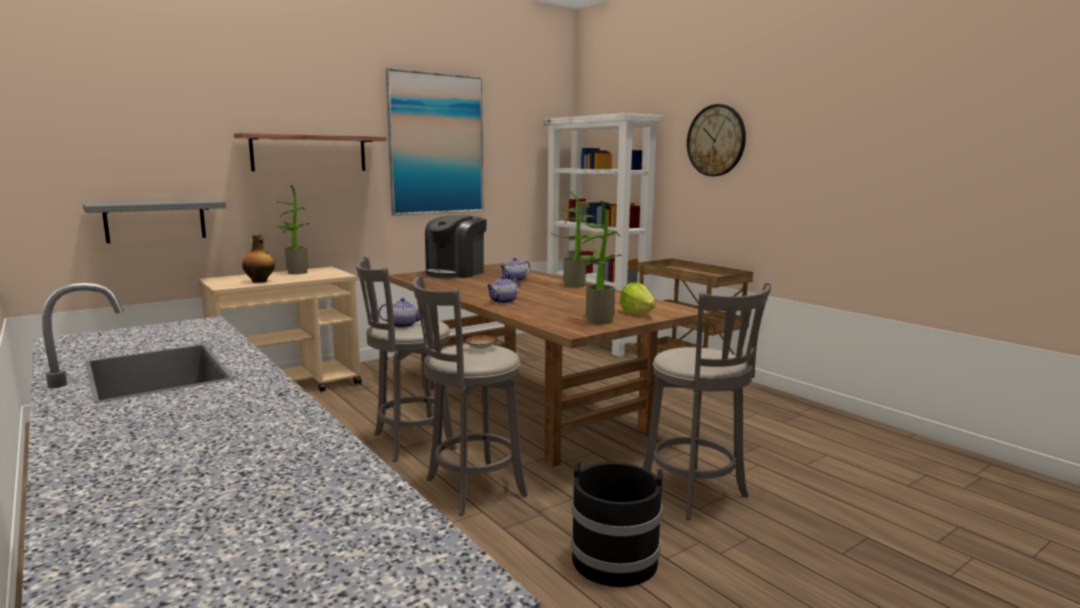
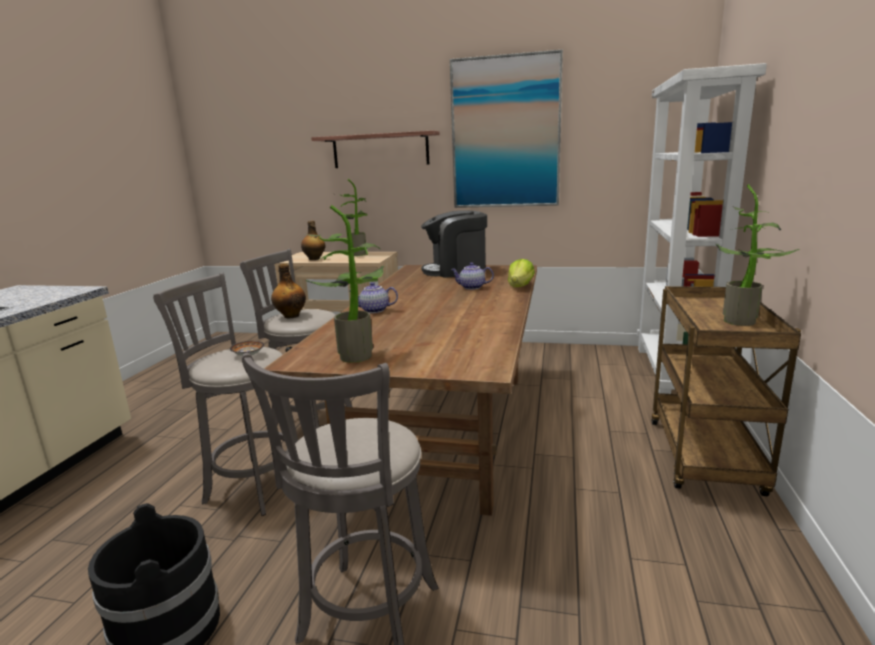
camera: 50 degrees right, 5 degrees up
grey shelf [83,200,226,243] -> none
teapot [378,298,422,328] -> bottle [271,263,306,318]
potted plant [551,190,602,288] -> potted plant moved to [716,184,800,326]
lettuce [620,282,656,315] -> lettuce moved to [508,259,535,287]
wall clock [687,104,746,176] -> none

